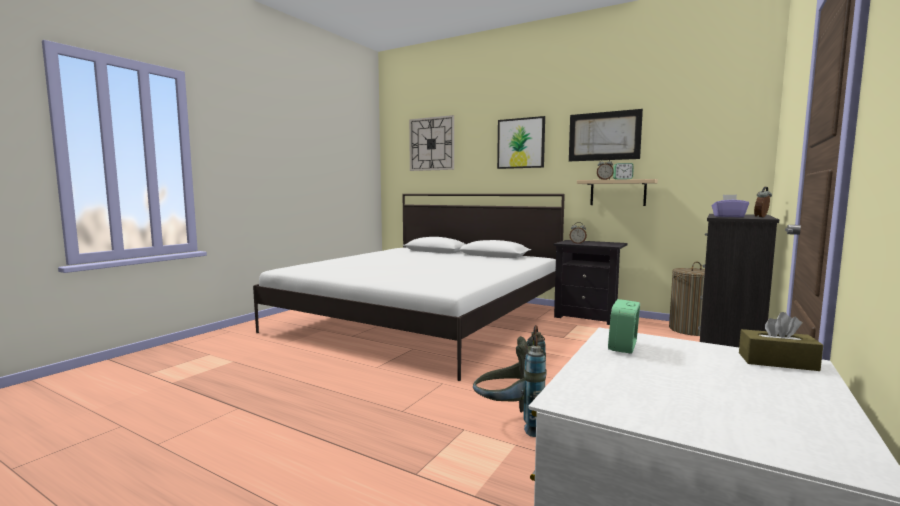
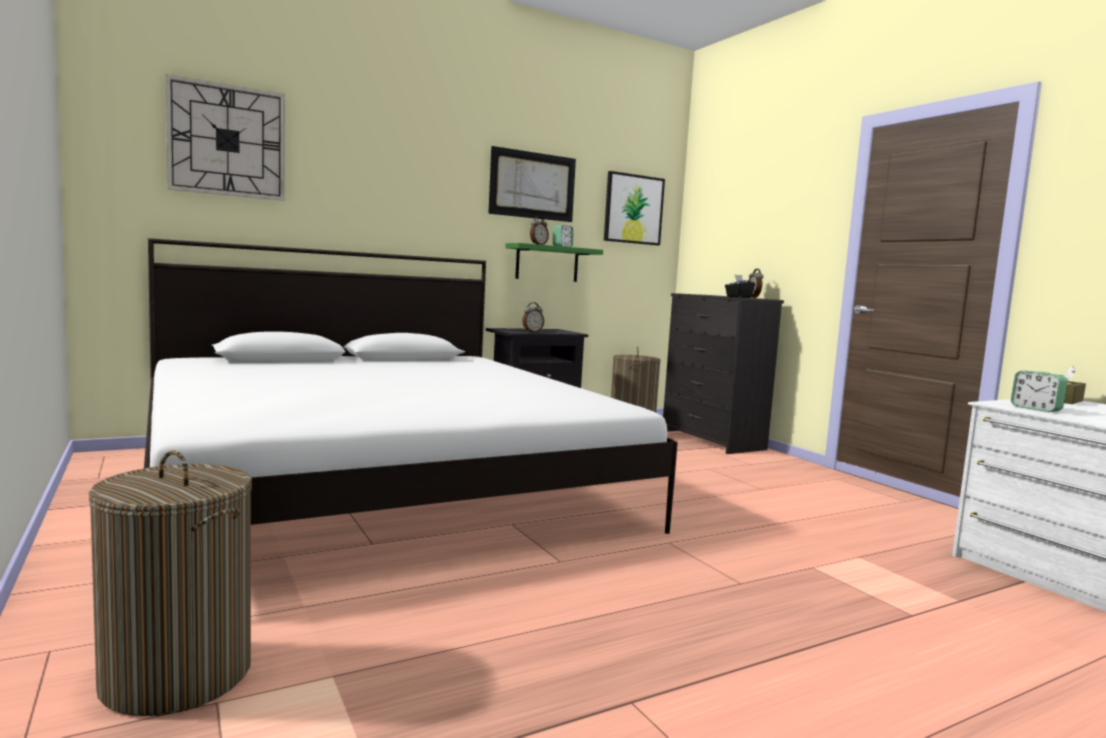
camera: 60 degrees left, 0 degrees up
grey backpack [473,325,546,437] -> none
picture [497,116,545,169] -> picture moved to [604,171,665,245]
beige shelf [577,179,658,206] -> green shelf [505,243,603,282]
purple tissue box [712,194,749,217] -> black tissue box [725,274,755,298]
none -> laundry basket [88,450,252,716]

